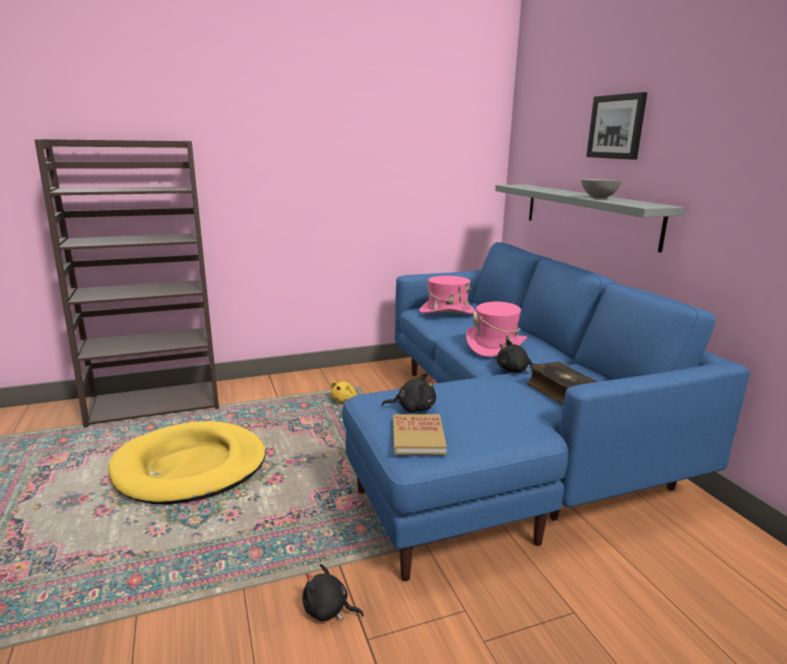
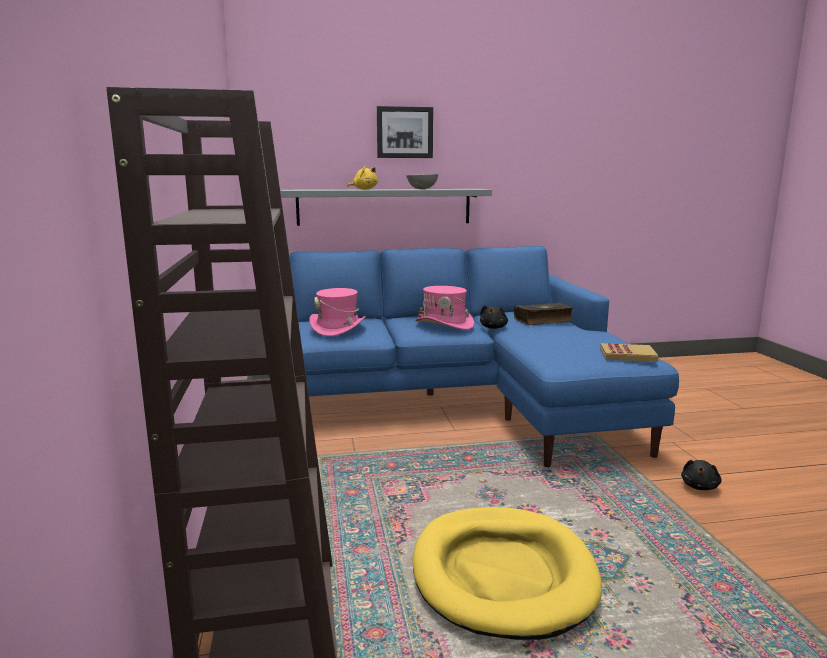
camera: 80 degrees left, 5 degrees down
yellow plush toy [331,381,357,403] -> yellow plush toy moved to [347,166,378,190]
black plush toy [382,373,436,413] -> none

